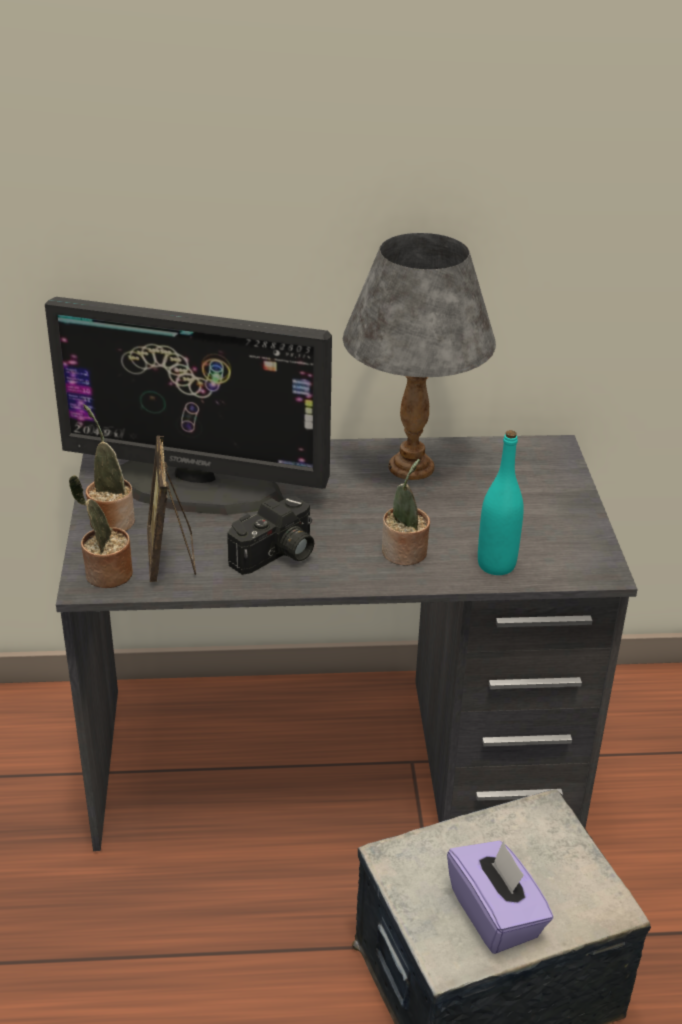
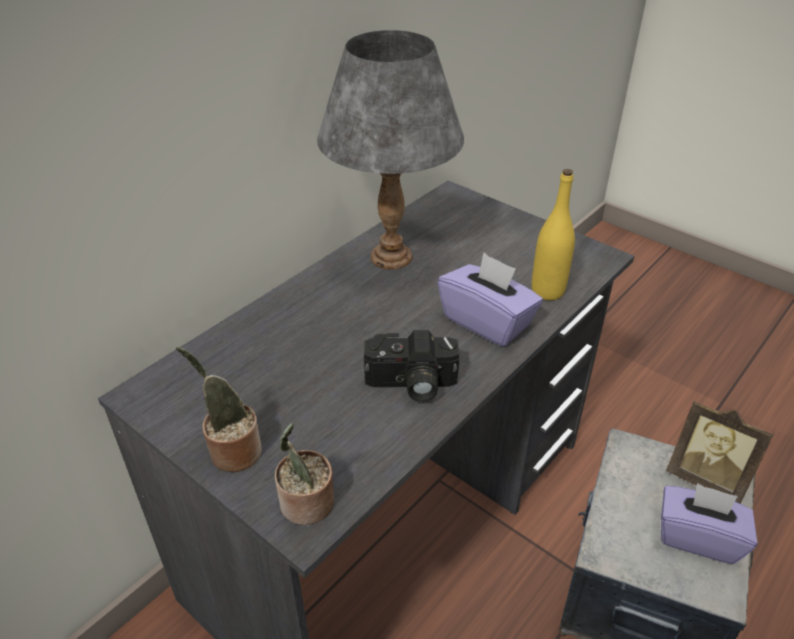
camera: 45 degrees left, 5 degrees up
monitor [45,297,332,515] -> none
picture frame [147,436,196,582] -> picture frame moved to [666,400,774,503]
camera [227,497,314,575] -> camera turned 90 degrees clockwise [363,330,459,402]
potted plant [382,459,430,566] -> purple tissue box [438,253,543,347]
turquoise bottle [478,430,524,575] -> yellow bottle [532,169,575,300]

